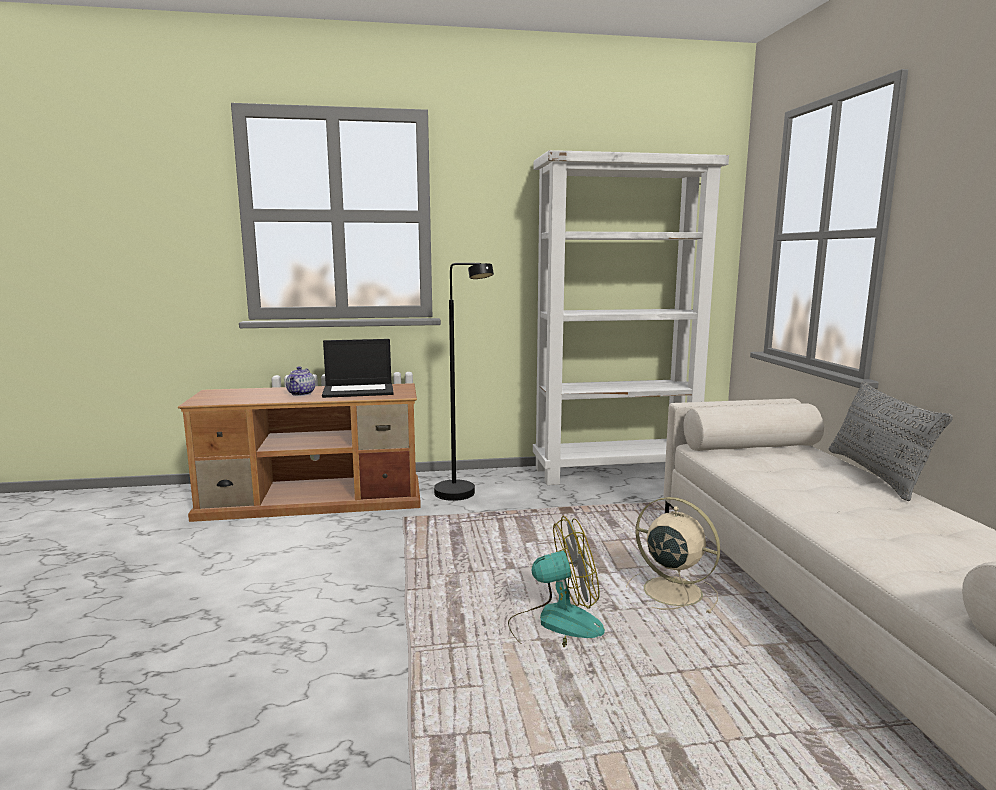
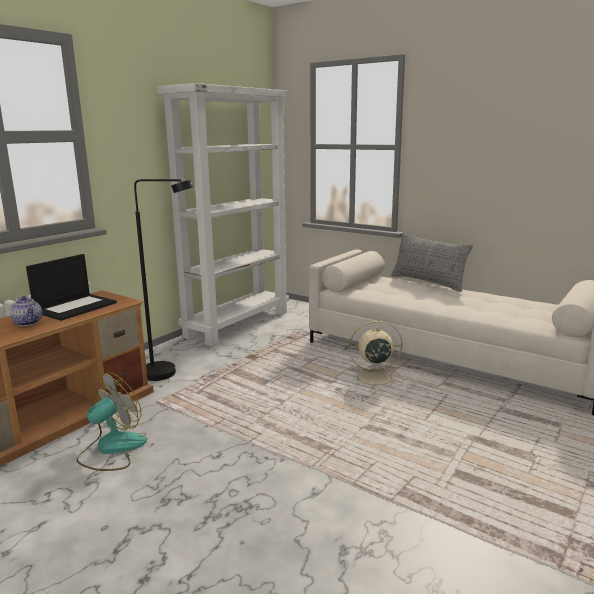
camera: 45 degrees left, 5 degrees up
fan [508,516,605,649] -> fan moved to [77,373,147,471]

